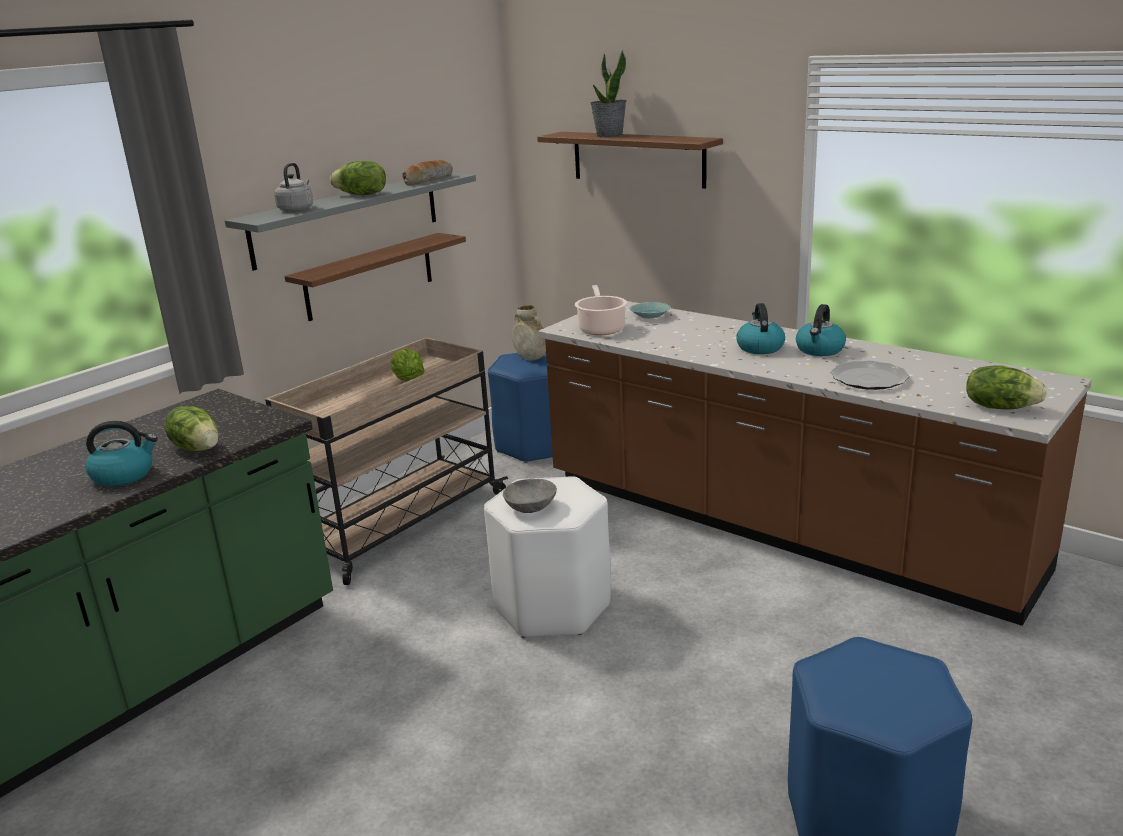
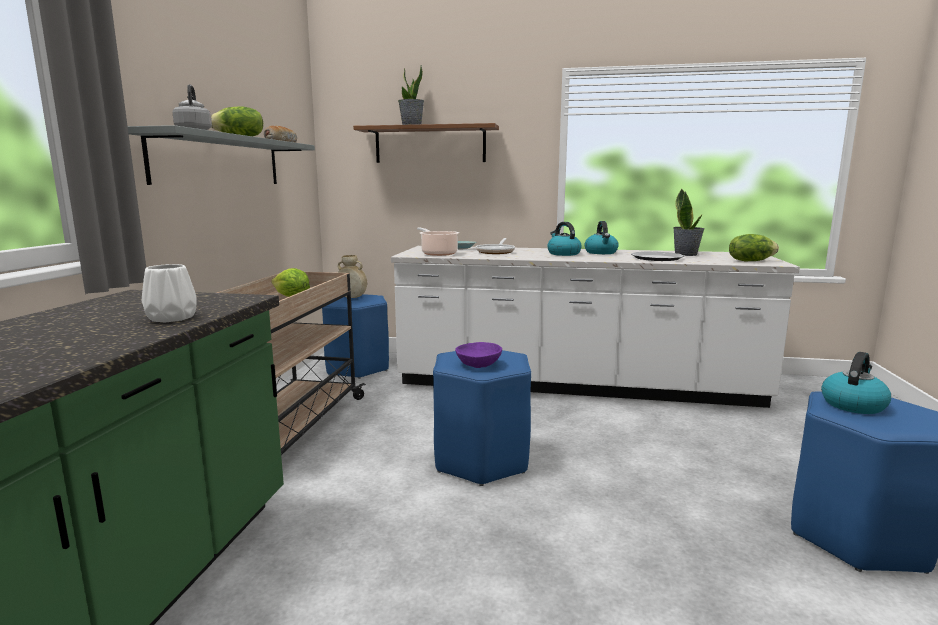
camera: 30 degrees left, 10 degrees down
kettle [86,421,158,486] -> kettle moved to [821,352,891,414]
lettuce [164,406,219,452] -> white vase [142,264,196,322]
shelf [284,233,466,321] -> none
white stool [484,476,611,638] -> blue stool [433,350,531,486]
grey bowl [503,479,557,513] -> purple bowl [455,342,502,368]
brown counter [538,301,1092,626] -> white counter [391,246,800,408]
none -> frying pan [476,238,515,254]
none -> potted plant [673,188,705,256]

